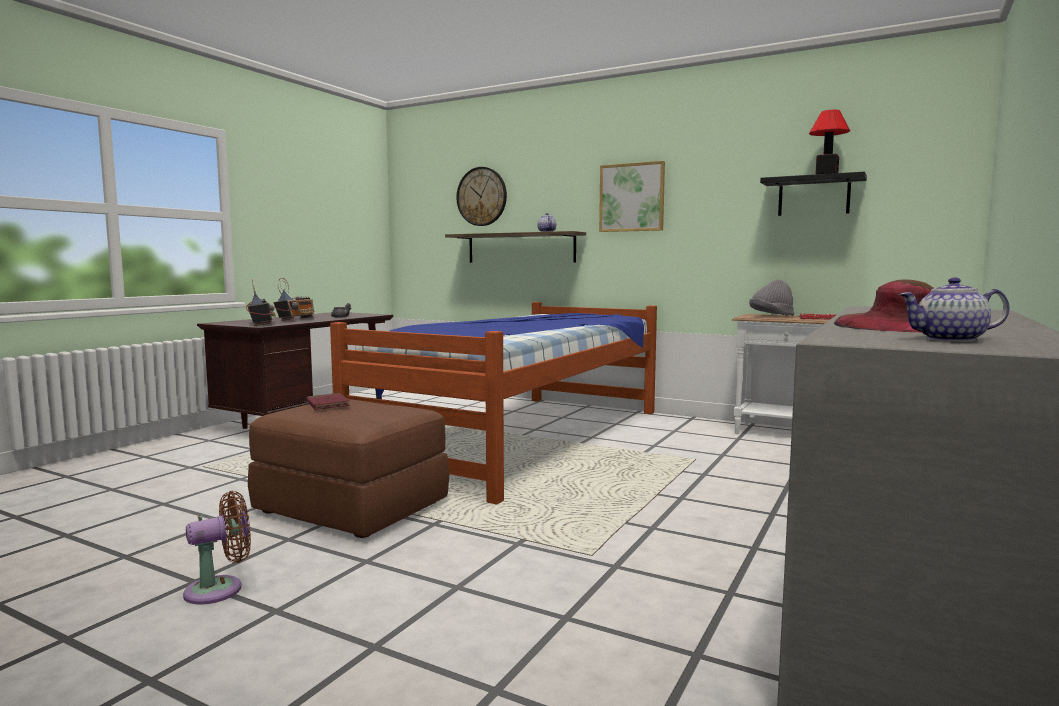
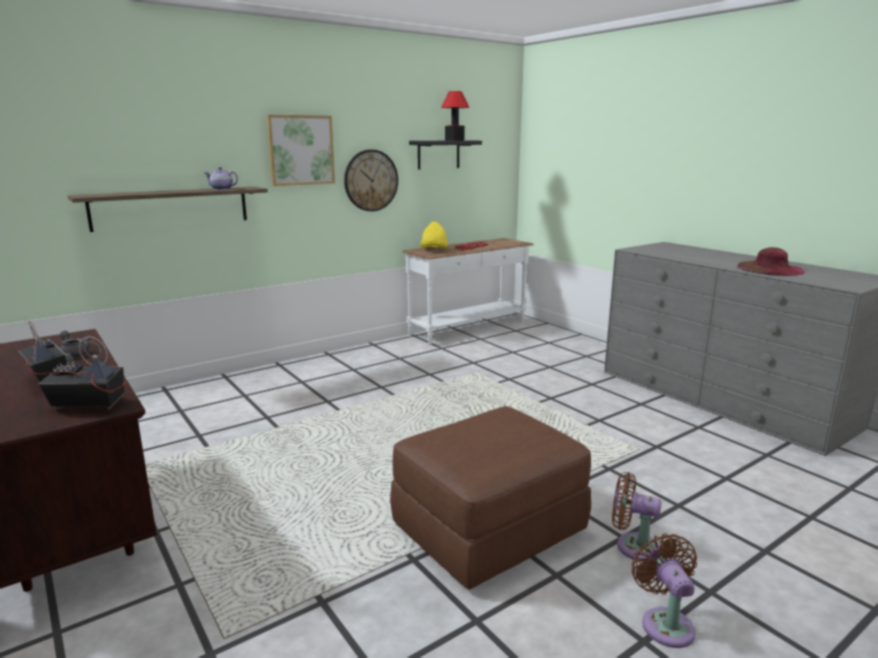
camera: 65 degrees left, 10 degrees up
red book [307,393,350,410] -> none
bed [330,302,657,505] -> none
wall clock [456,167,507,226] -> wall clock moved to [344,149,398,211]
grey hat [749,279,794,316] -> yellow hat [420,222,447,248]
teapot [899,277,1010,342] -> none
none -> brown fan [612,472,662,562]

